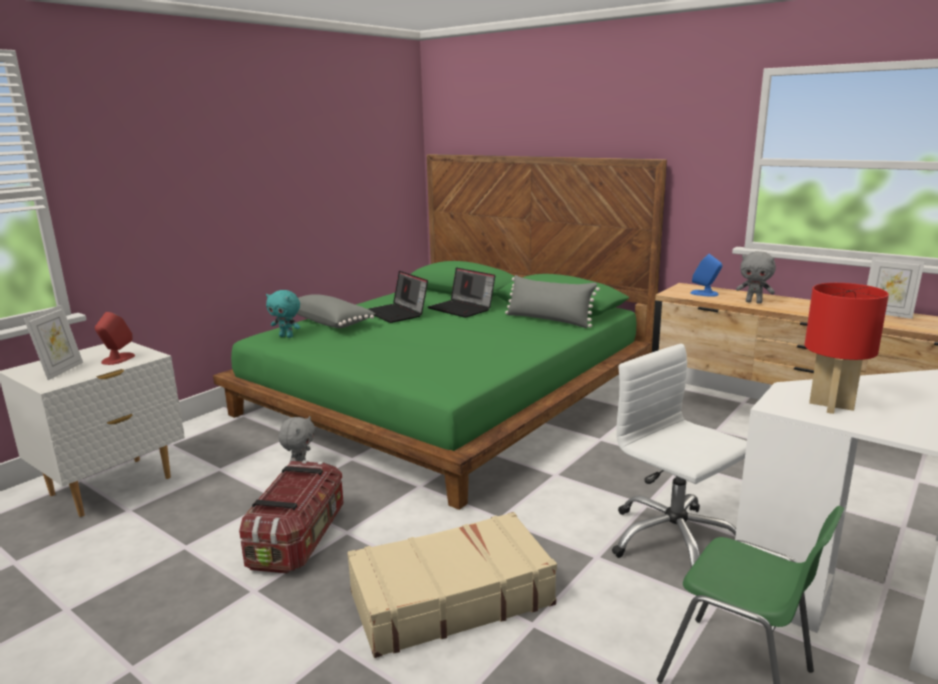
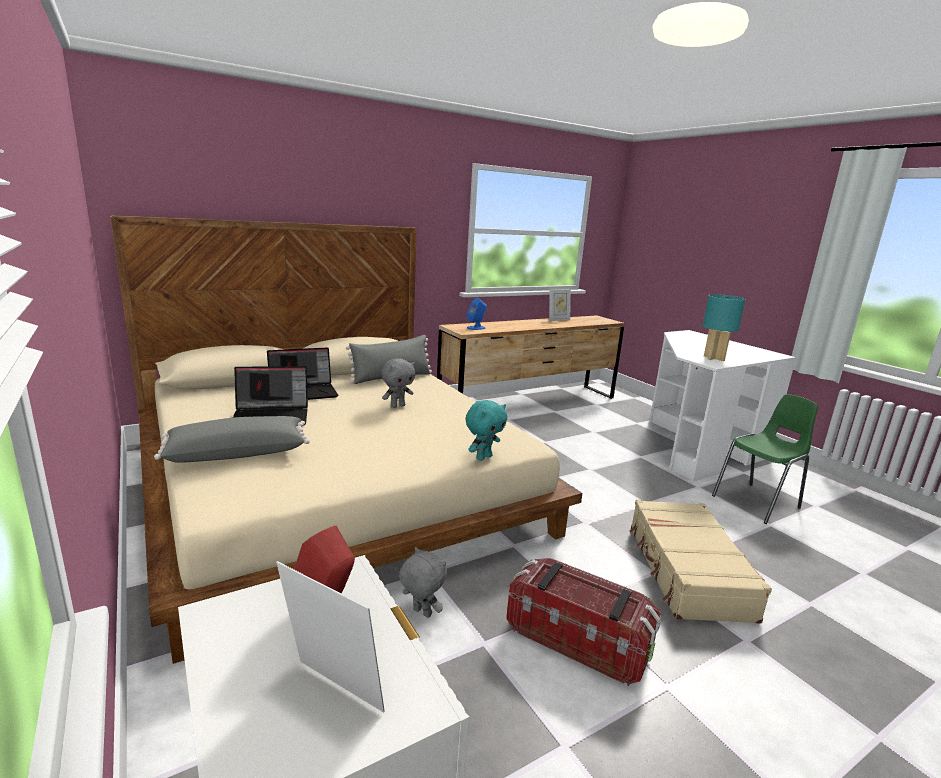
camera: 70 degrees left, 0 degrees up
green bed [213,154,667,510] -> beige bed [110,215,582,664]
turquoise plush toy [266,290,300,338] -> turquoise plush toy moved to [465,400,507,461]
white office chair [612,344,747,567] -> none
grey plush toy [736,251,776,304] -> grey plush toy moved to [381,358,415,408]
red table lamp [805,283,889,414] -> turquoise table lamp [703,294,746,361]

